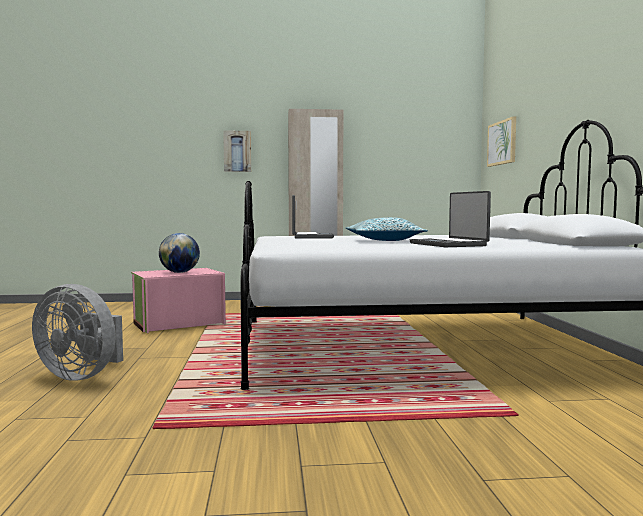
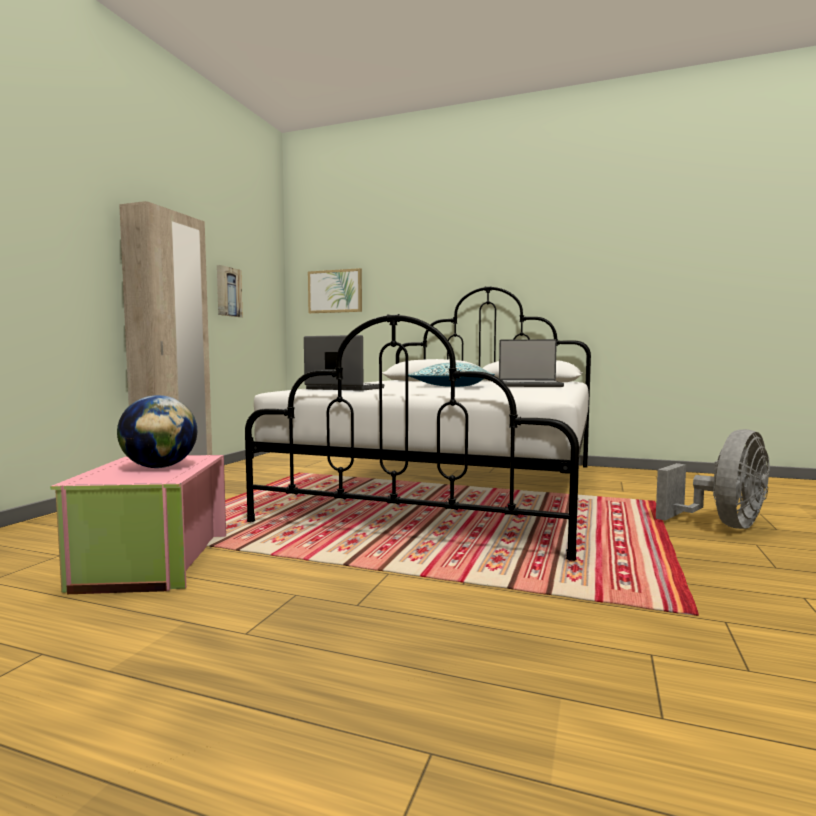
camera: 65 degrees left, 0 degrees up
grey fan [32,284,123,381] -> grey fan moved to [656,429,770,529]
picture [223,130,251,172] -> picture moved to [217,265,243,317]

